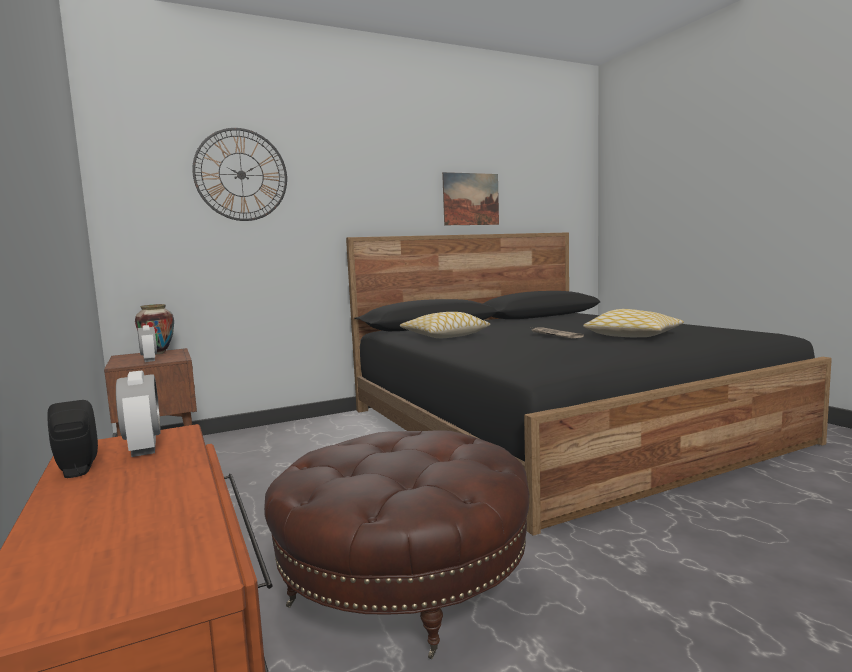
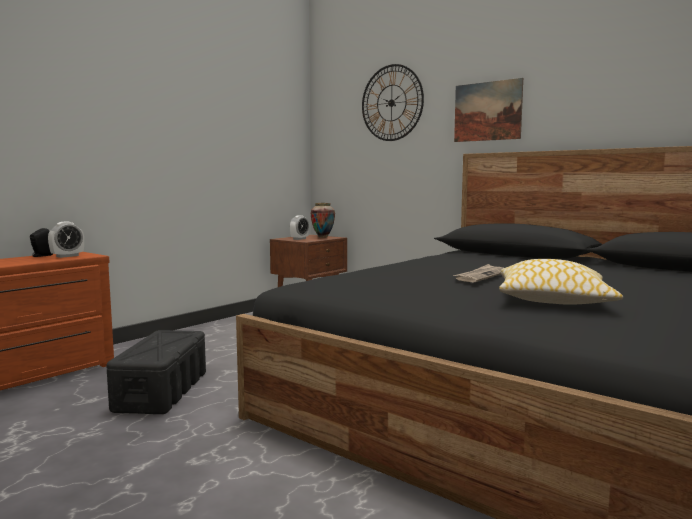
camera: 65 degrees right, 0 degrees up
brown ottoman [264,430,530,659] -> black storage box [106,330,206,414]
pillow [400,312,490,338] -> none
picture [442,172,499,225] -> picture moved to [454,78,523,142]

